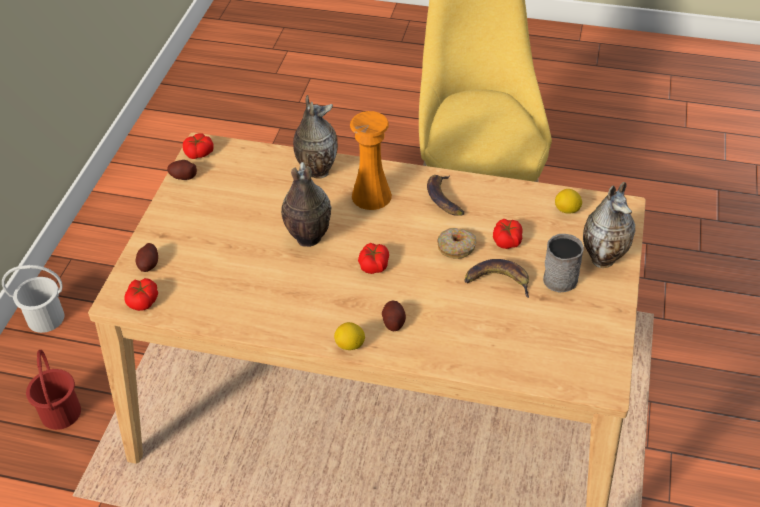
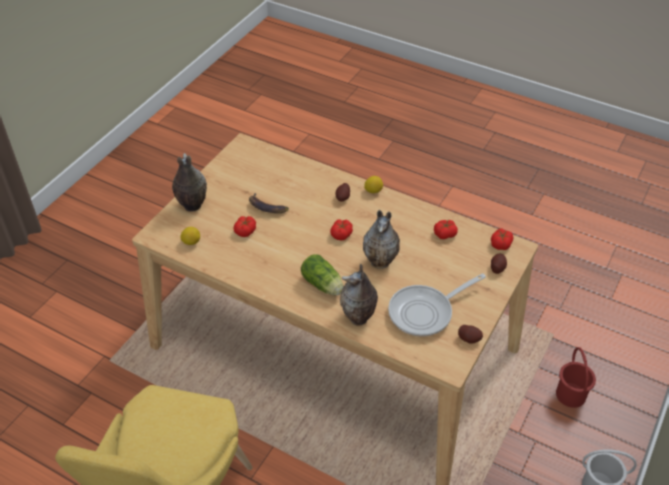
camera: 165 degrees left, 0 degrees up
tomato [183,133,213,159] -> tomato moved to [434,220,458,239]
orange vase [350,111,392,210] -> lettuce [301,254,343,295]
banana [427,175,464,216] -> none
donut [437,228,476,259] -> none
grey mug [543,234,584,293] -> none
none -> frying pan [388,273,486,337]

